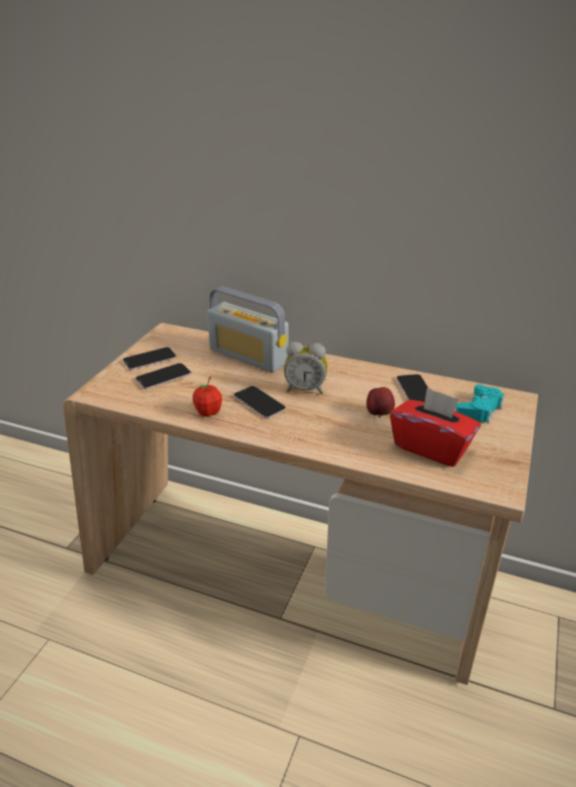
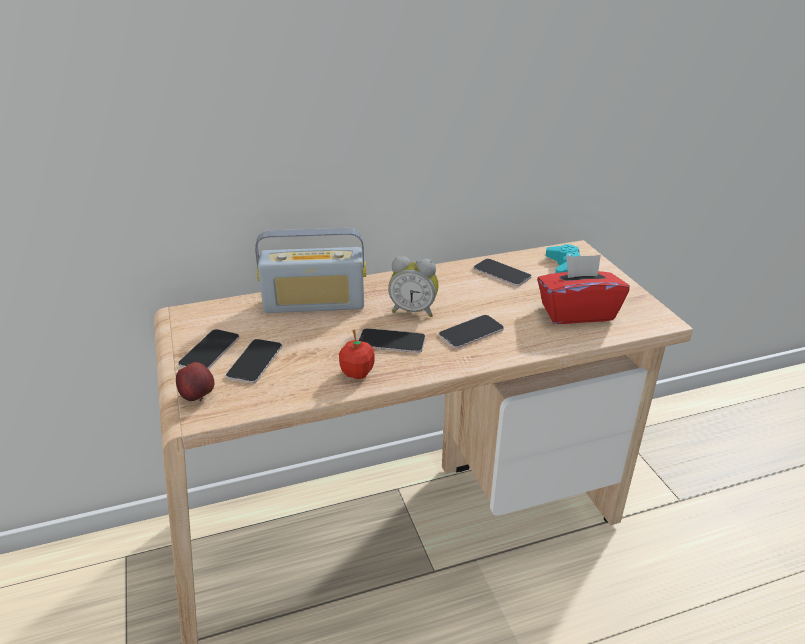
camera: 40 degrees left, 0 degrees up
alarm clock [284,342,327,394] -> alarm clock turned 45 degrees clockwise [388,256,439,317]
apple [366,387,395,417] -> apple moved to [176,362,214,401]
none -> phone [438,315,504,349]

